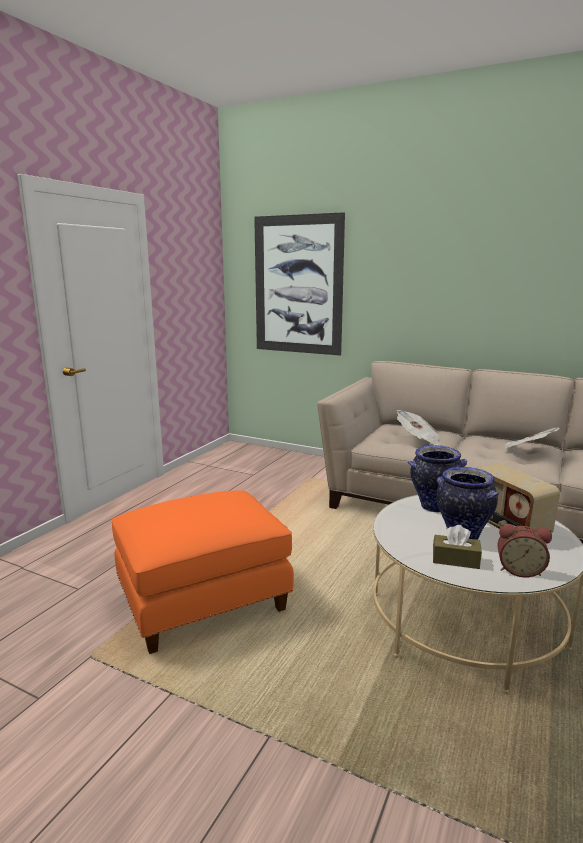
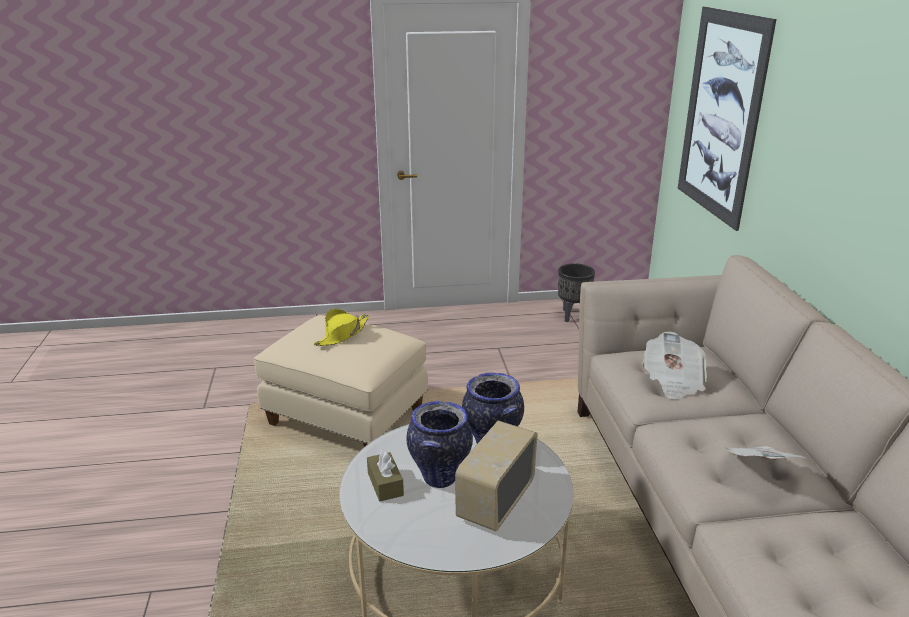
camera: 55 degrees right, 10 degrees up
orange ottoman [112,490,294,654] -> beige ottoman [254,315,428,447]
alarm clock [497,523,552,577] -> none
none -> yellow hat [314,309,369,346]
none -> black planter [558,263,595,322]

